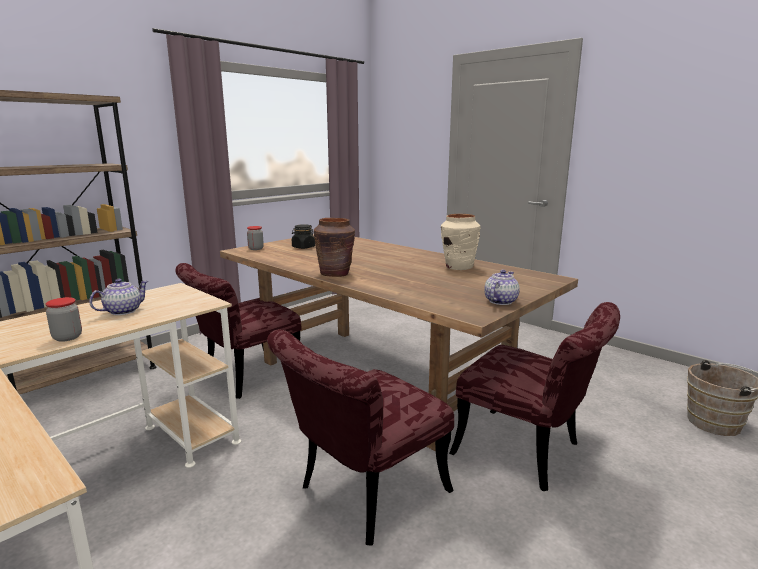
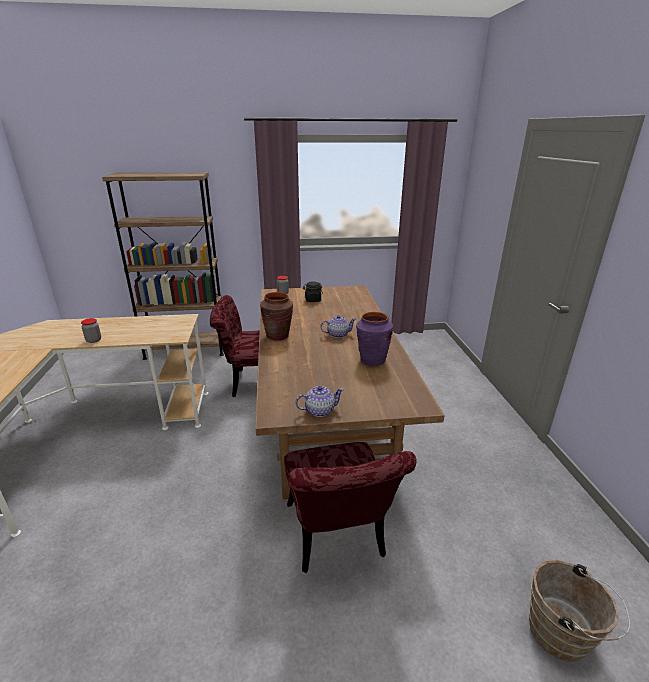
camera: 40 degrees right, 10 degrees up
teapot [89,279,148,315] -> teapot moved to [320,315,356,338]
red chair [267,330,454,546] -> none
beige vase [441,214,480,270] -> purple vase [356,312,393,366]

